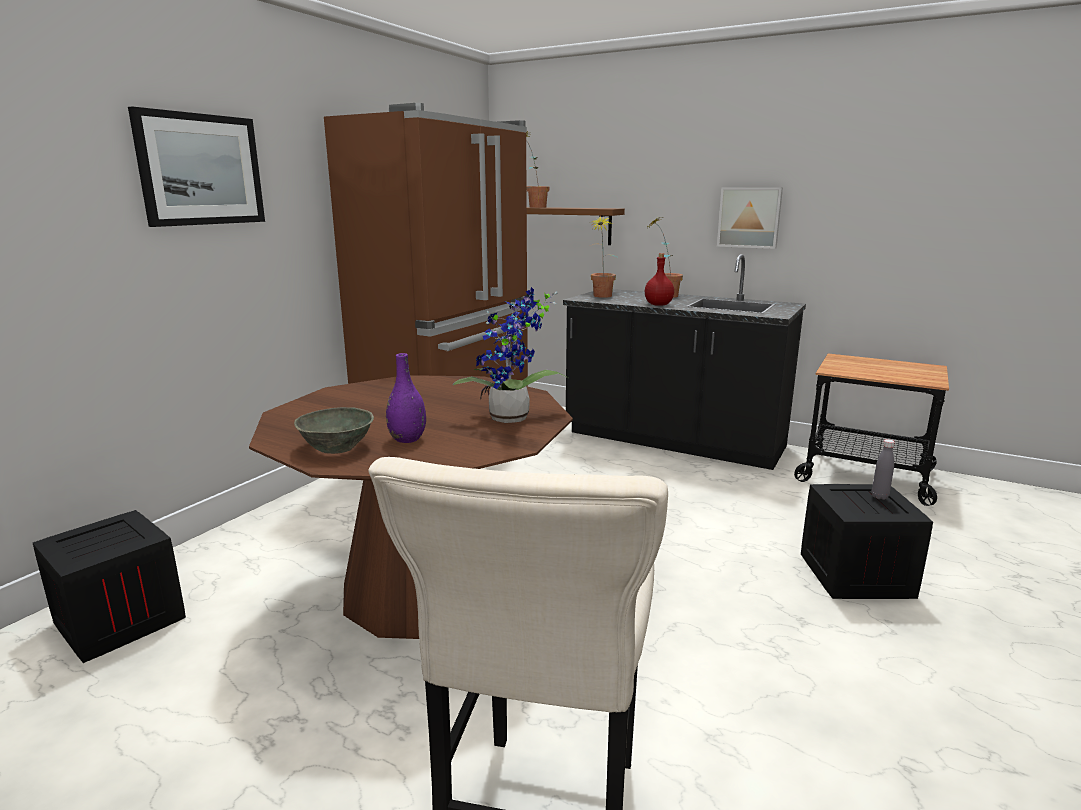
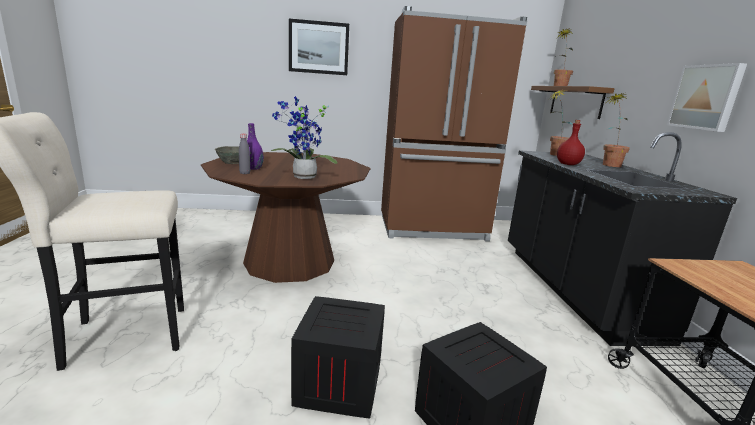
camera: 55 degrees right, 0 degrees up
crate [33,510,186,663] -> crate moved to [291,296,385,419]
grey bottle [872,439,895,500] -> grey bottle moved to [239,134,250,174]

